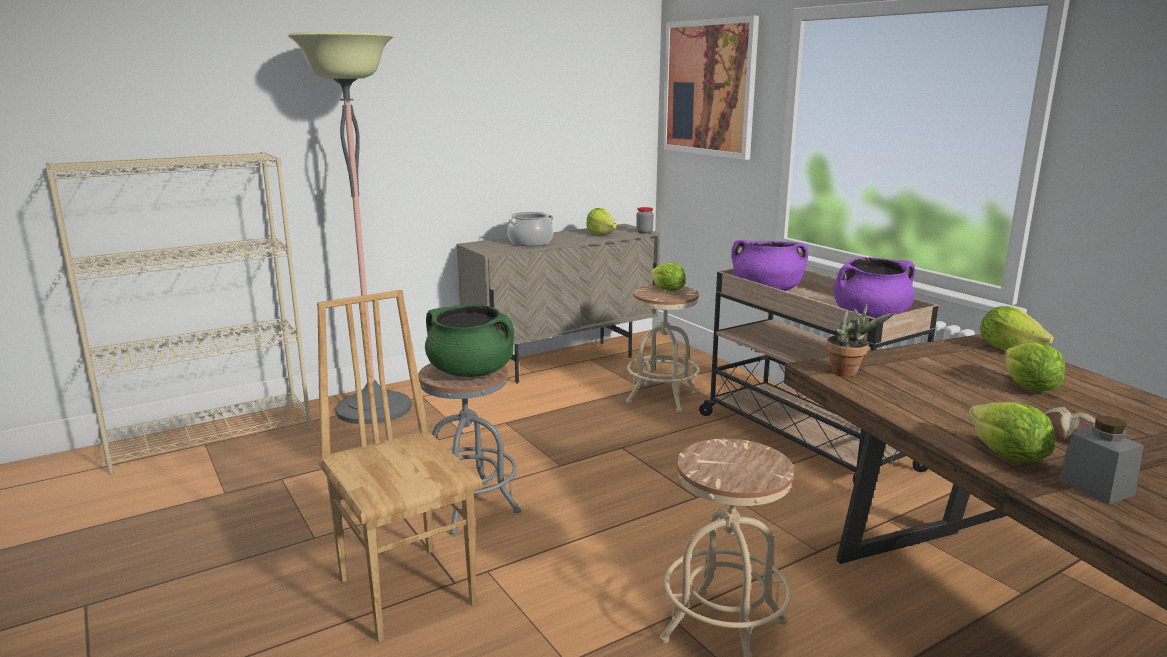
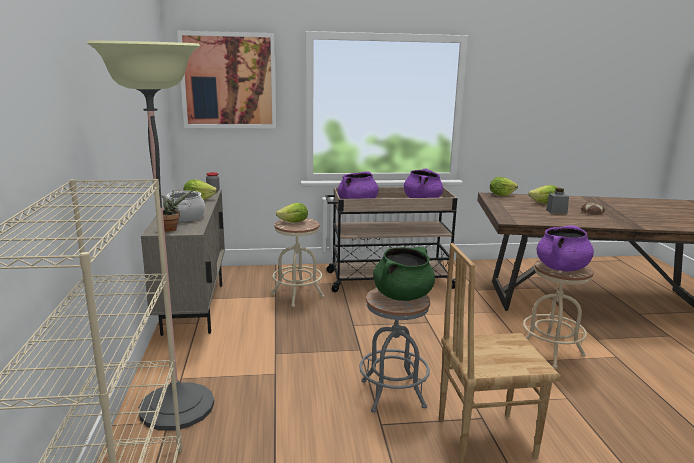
camera: 65 degrees left, 0 degrees up
potted plant [826,303,895,377] -> potted plant moved to [161,190,193,231]
lettuce [968,402,1055,462] -> none
grey jar [1059,416,1144,504] -> grey jar moved to [546,188,569,214]
none -> purple cooking pot [536,225,594,271]

